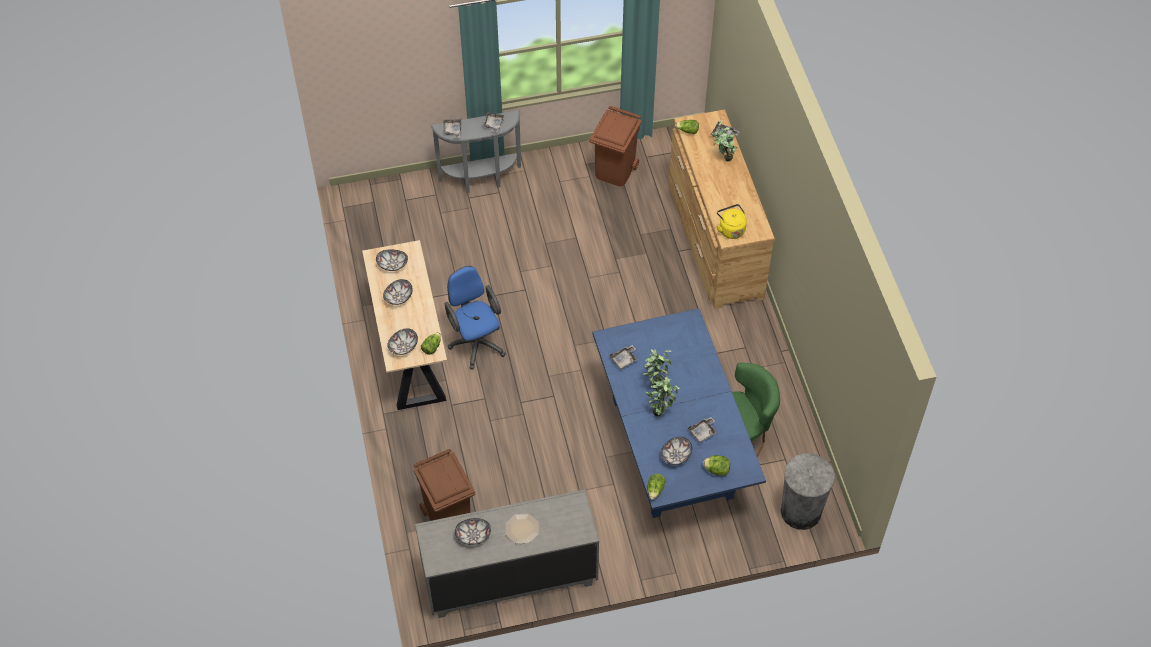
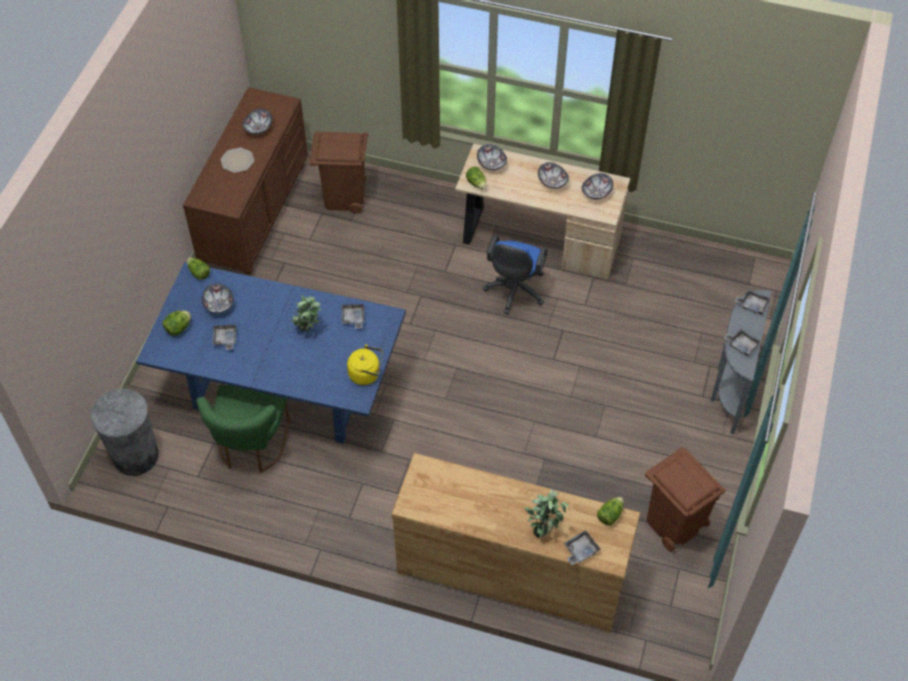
camera: 120 degrees right, 0 degrees up
grey dresser [415,489,599,618] -> brown dresser [183,87,308,274]
blue office chair [445,266,506,370] -> blue office chair turned 105 degrees clockwise [483,235,547,314]
potted plant [646,376,680,417] -> none
yellow kettle [716,204,747,239] -> yellow kettle moved to [347,344,383,385]

